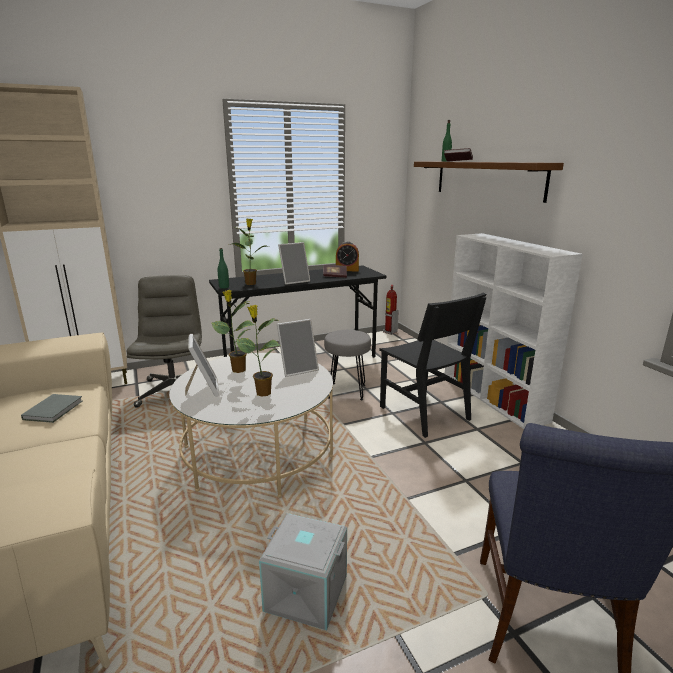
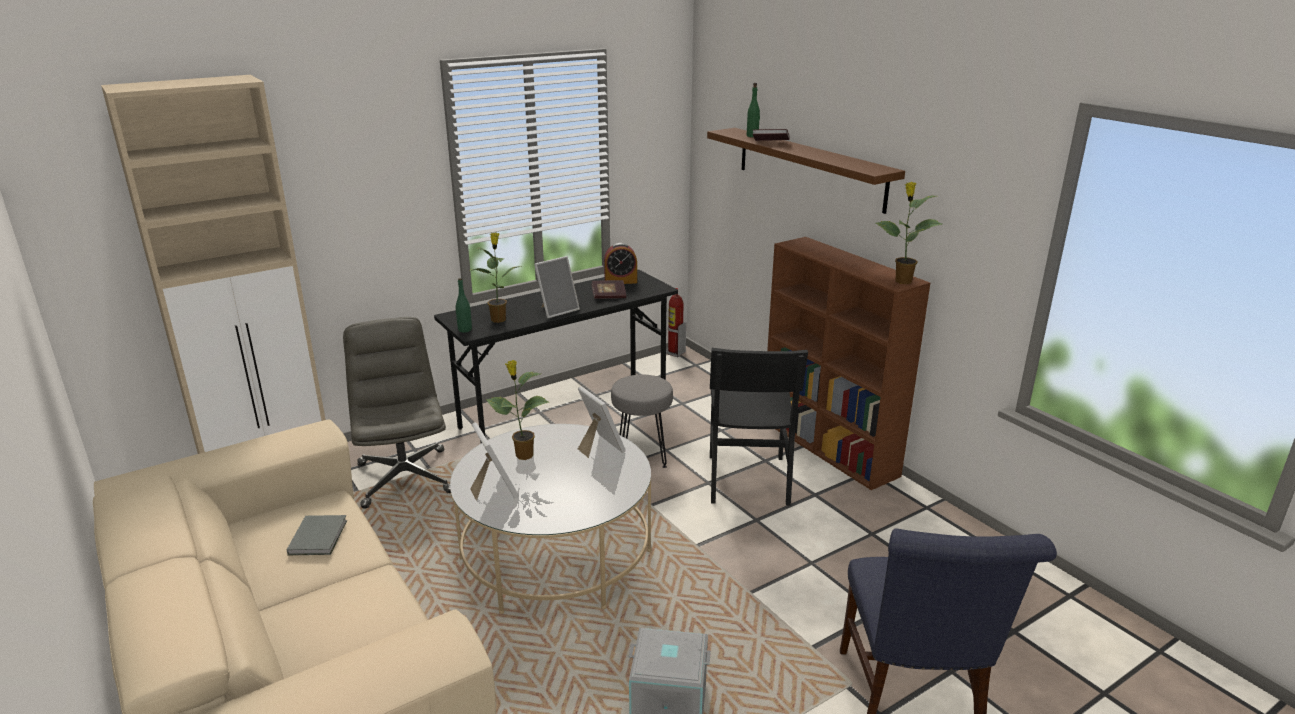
camera: 10 degrees left, 5 degrees up
potted plant [236,305,280,397] -> potted plant moved to [876,182,942,284]
picture frame [277,319,319,377] -> picture frame turned 90 degrees counterclockwise [578,386,626,458]
black chair [379,292,487,438] -> black chair turned 45 degrees clockwise [710,348,808,506]
white bookcase [445,233,583,429] -> brown bookcase [767,237,930,490]

